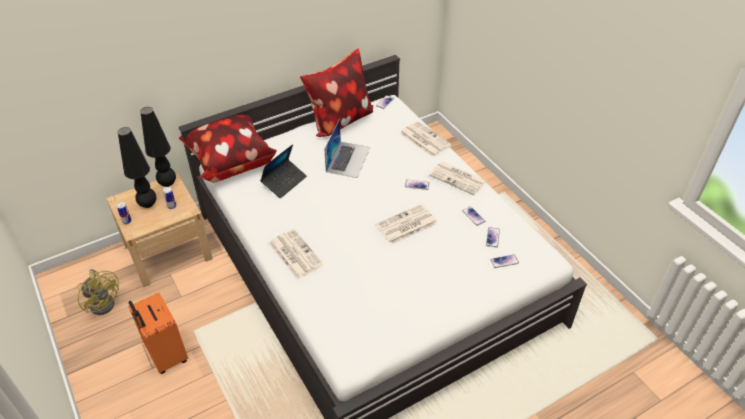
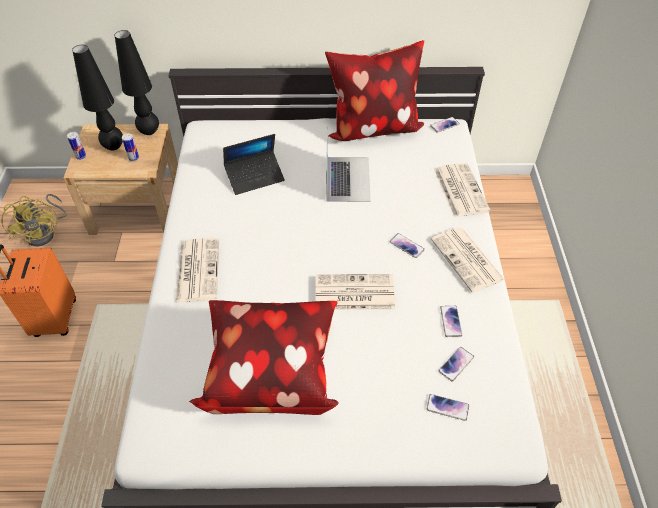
camera: 30 degrees right, 5 degrees up
pillow [179,114,277,183] -> pillow moved to [189,300,339,415]
laptop [324,119,370,178] -> laptop turned 45 degrees counterclockwise [326,127,371,202]

